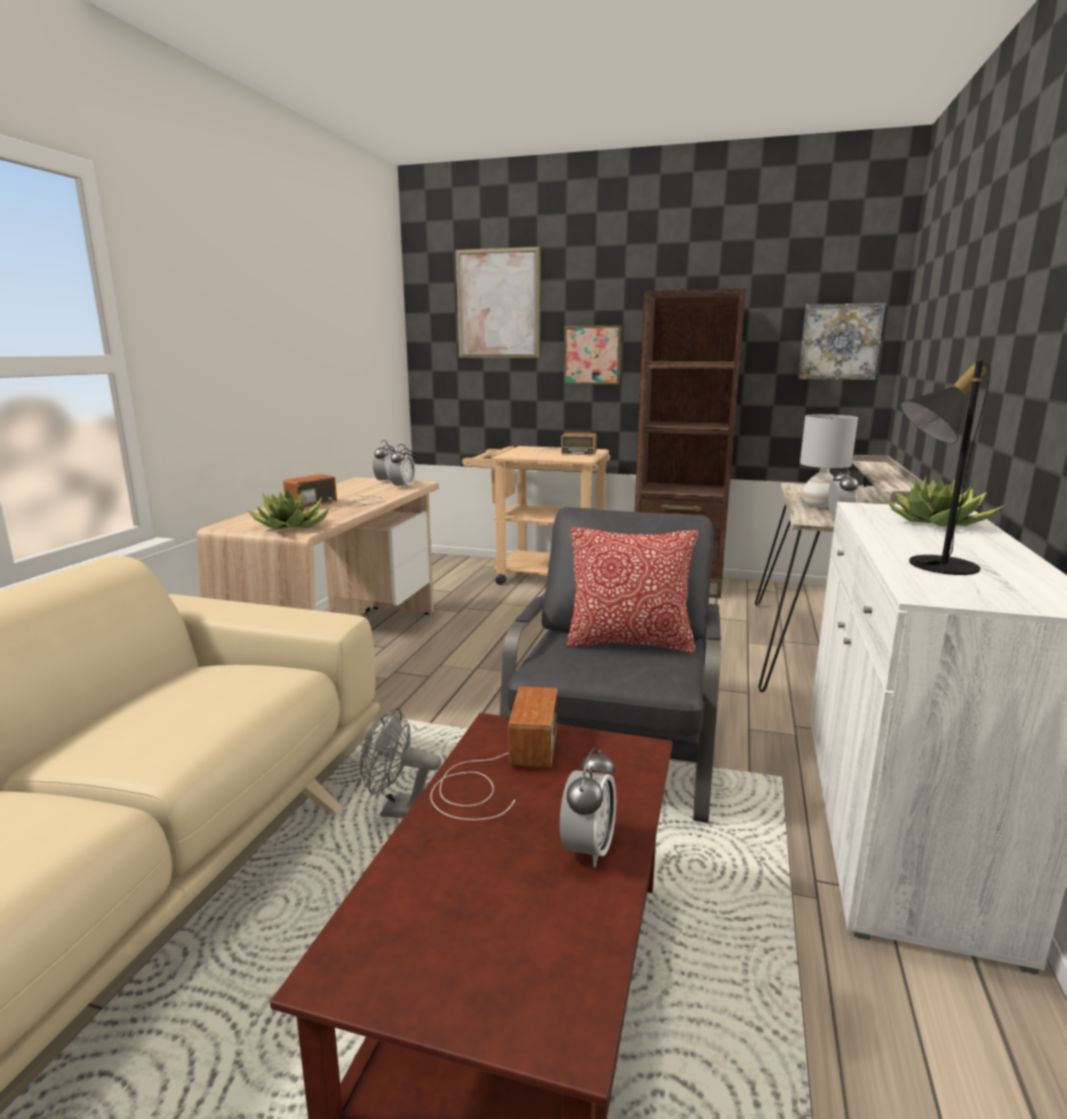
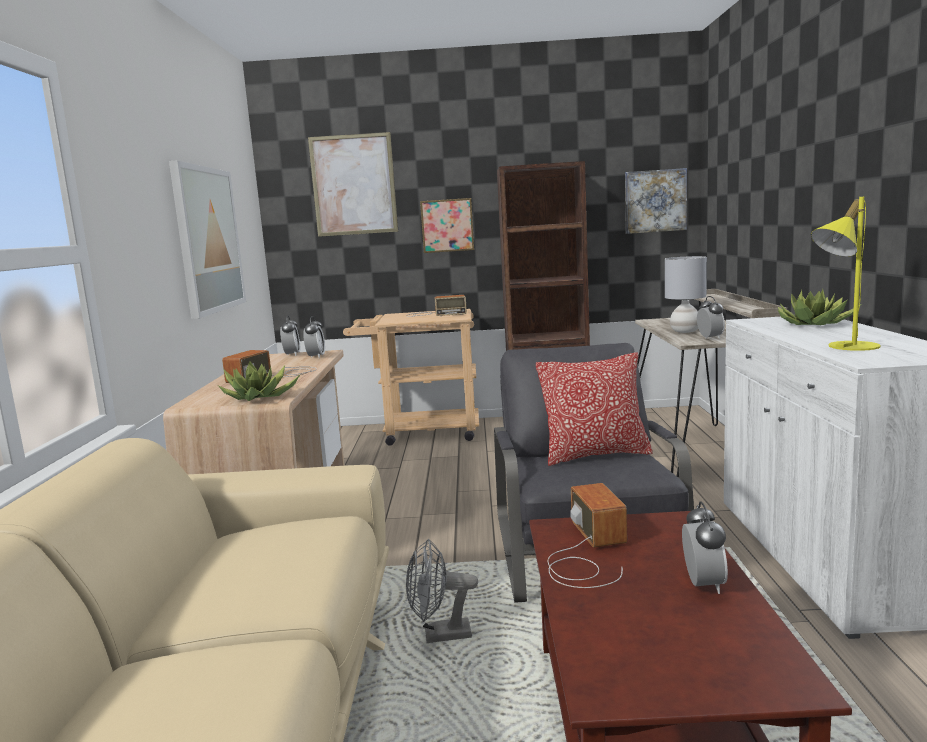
camera: 15 degrees left, 5 degrees down
black table lamp [901,360,990,575] -> yellow table lamp [811,197,881,351]
none -> picture [169,161,246,319]

